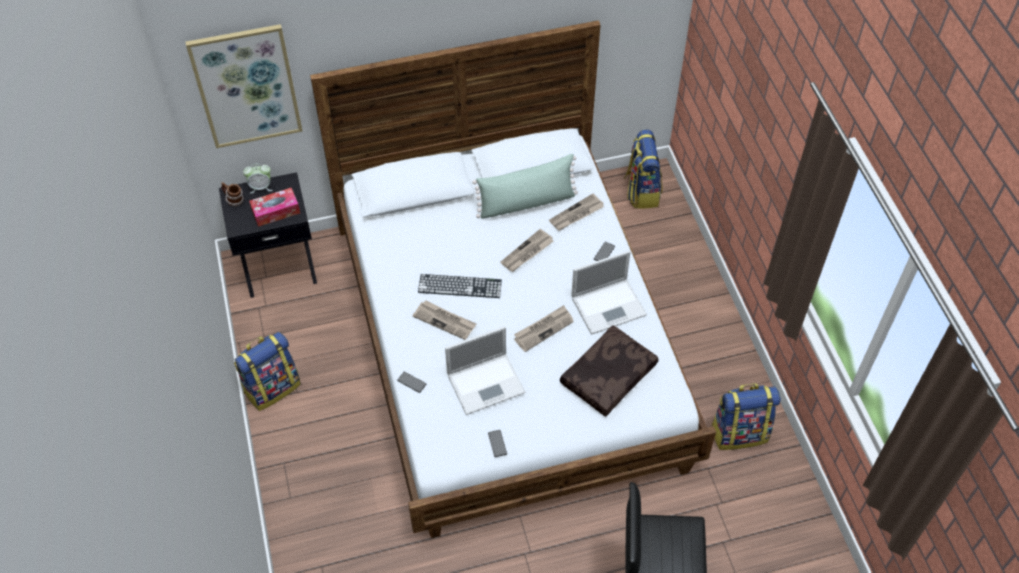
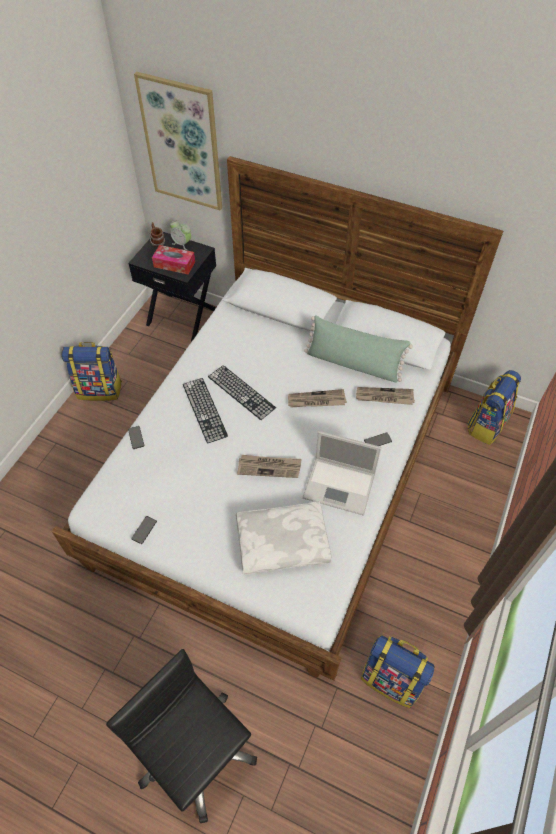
camera: 40 degrees right, 0 degrees up
newspaper [413,300,476,340] -> keyboard [183,378,228,444]
laptop [445,326,525,415] -> none
brown pillow [560,325,659,417] -> white pillow [236,502,332,574]

